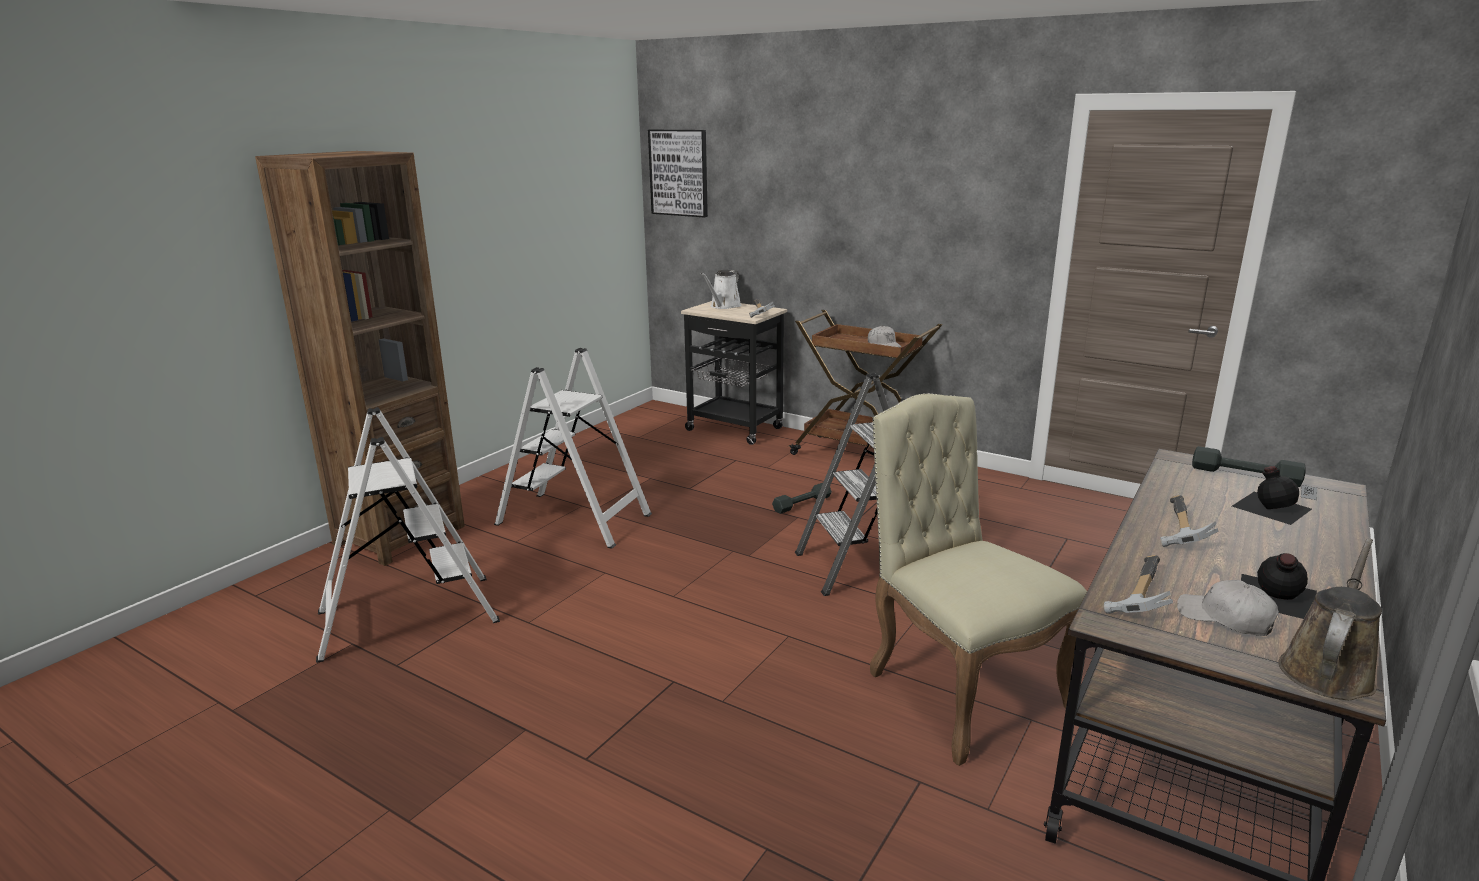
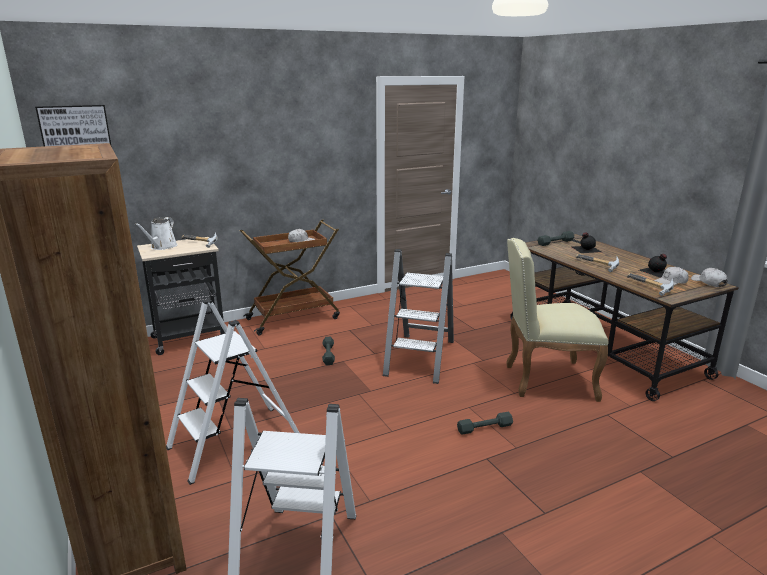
camera: 60 degrees left, 0 degrees up
white watering can [701,270,742,309] -> white watering can turned 45 degrees clockwise [135,217,178,250]
brown watering can [1278,538,1382,700] -> white cap [691,268,728,287]
none -> grey dumbbell [457,412,513,434]

